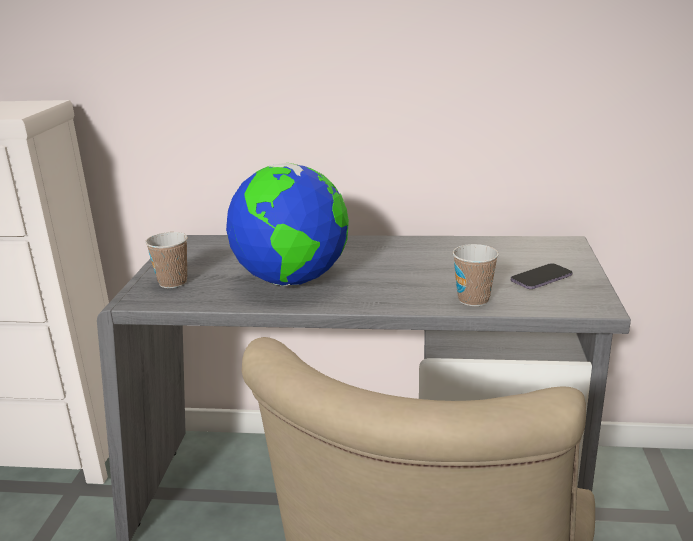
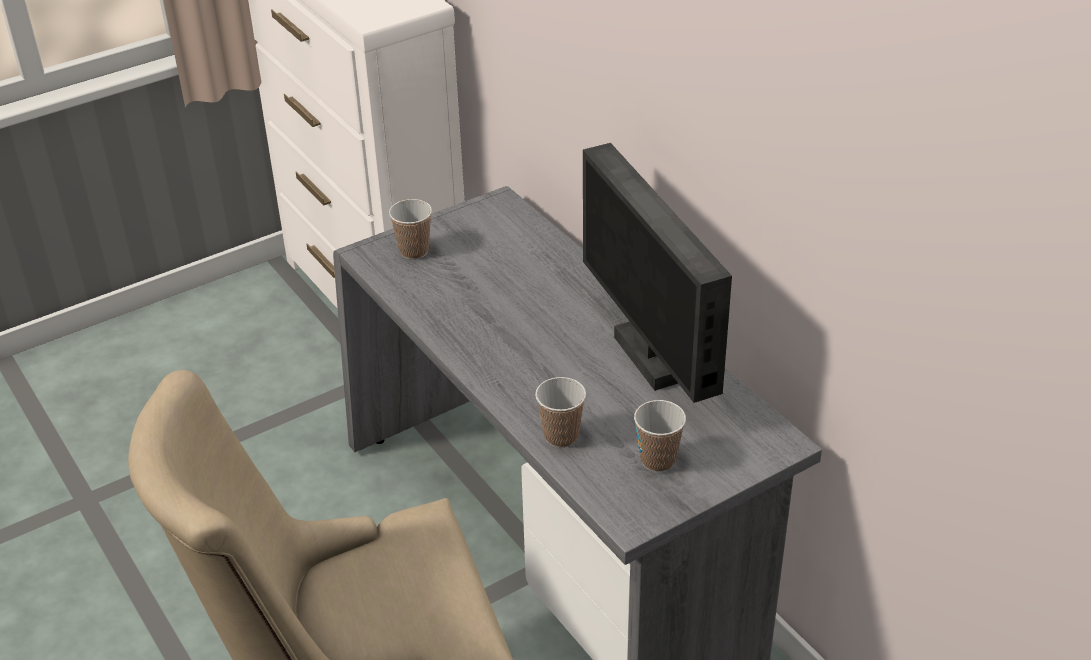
camera: 50 degrees right, 15 degrees up
globe [226,163,349,286] -> none
phone [511,263,572,289] -> cup [634,400,686,472]
none -> monitor [583,143,732,403]

